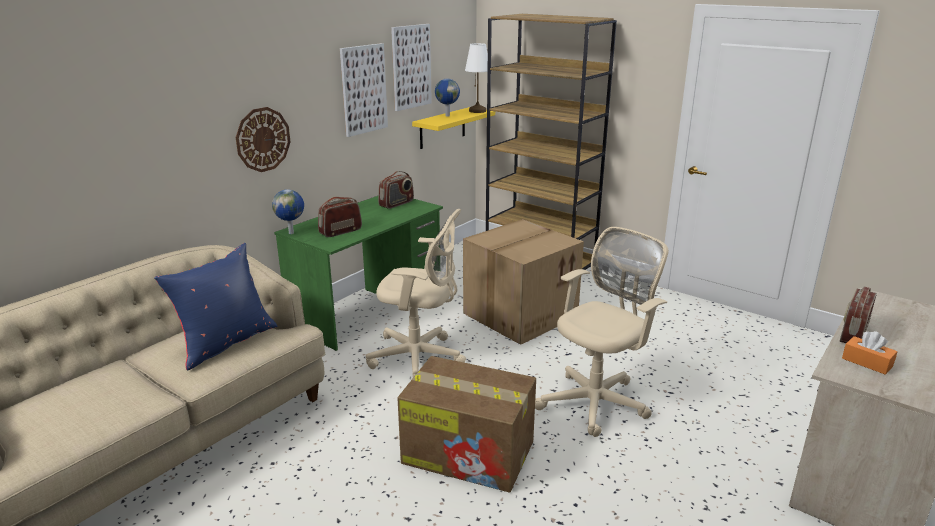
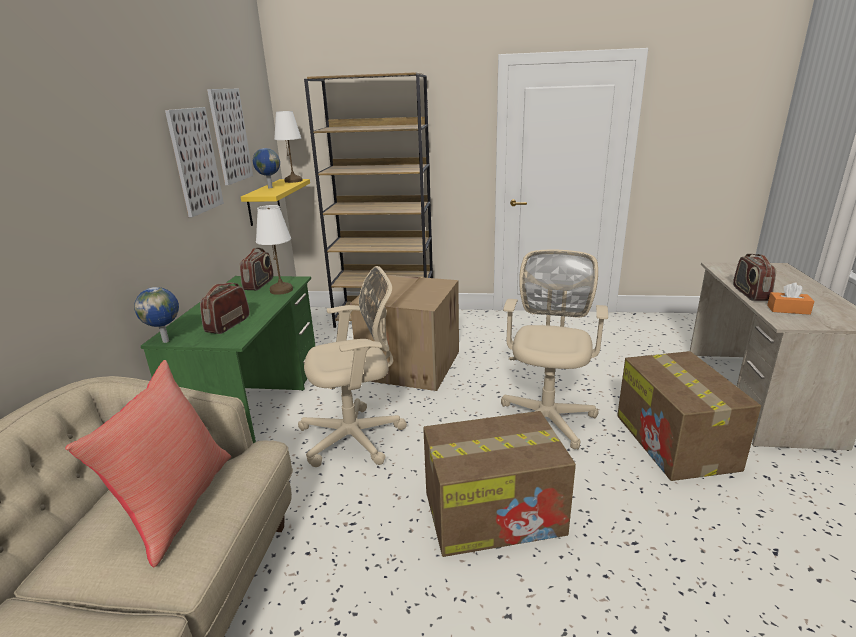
camera: 30 degrees left, 0 degrees up
blue pillow [154,243,277,371] -> red pillow [65,360,231,567]
wall clock [236,107,290,172] -> none
none -> white table lamp [256,205,293,295]
none -> cardboard box [617,351,761,481]

